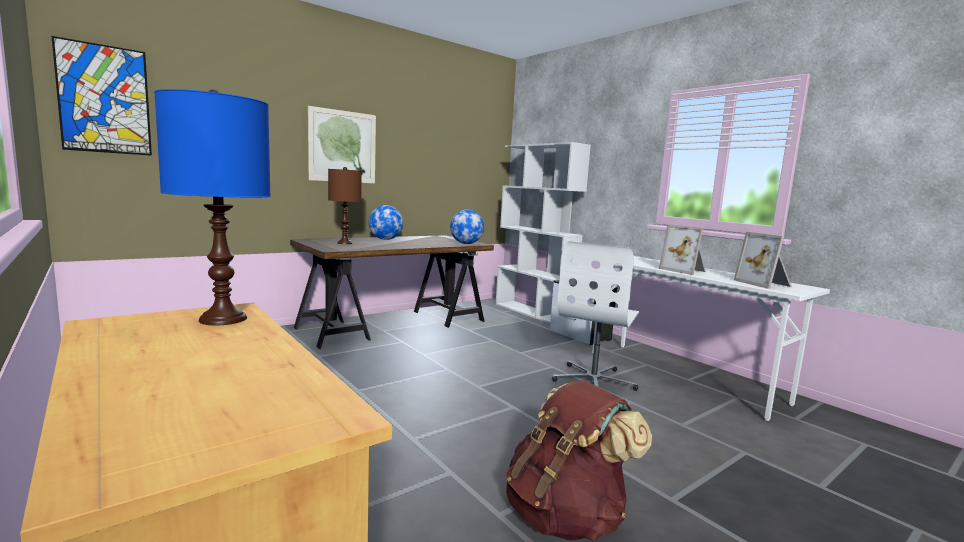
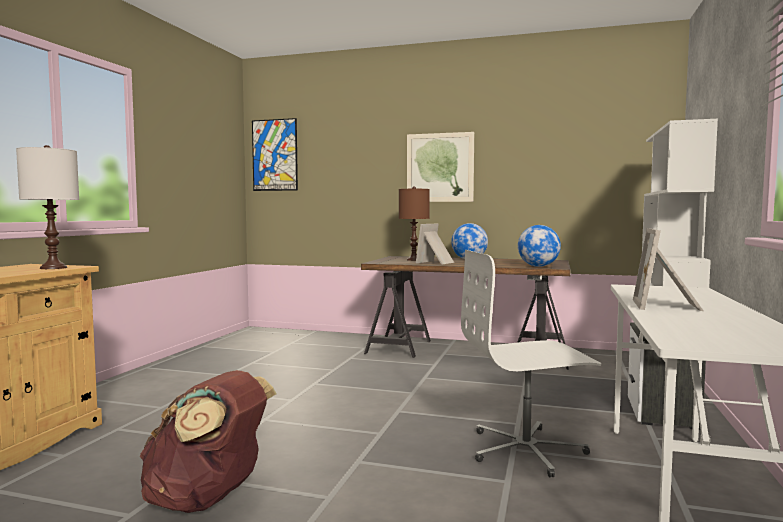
camera: 55 degrees right, 5 degrees down
blue table lamp [154,89,271,325] -> white table lamp [16,145,79,269]
picture frame [734,232,792,289] -> picture frame moved to [416,224,454,264]

